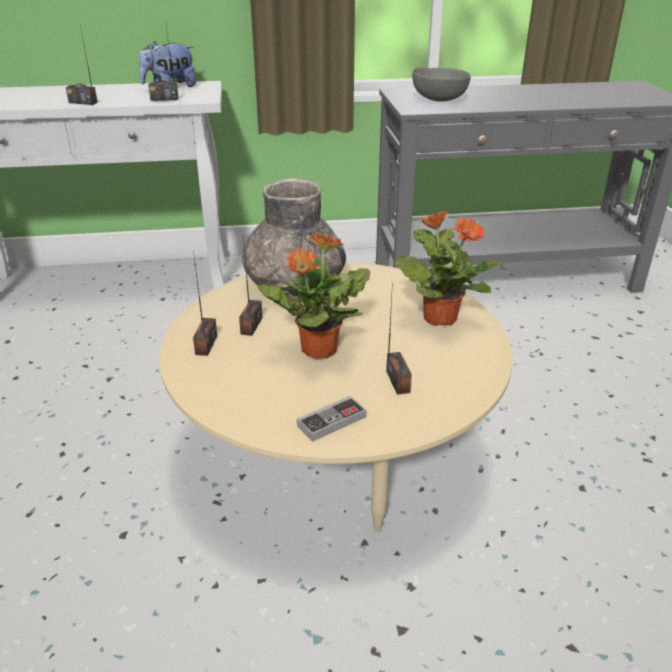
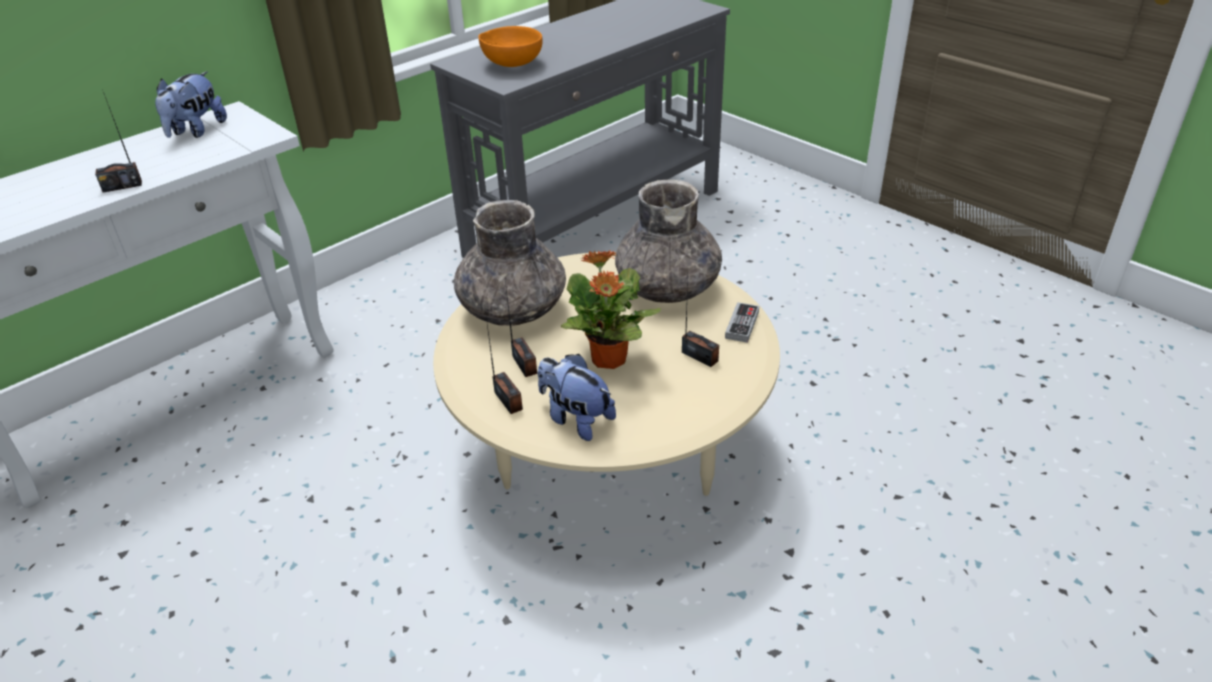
camera: 35 degrees left, 5 degrees up
radio [148,20,179,101] -> none
game controller [297,396,366,442] -> game controller moved to [725,302,759,343]
potted plant [395,211,501,326] -> grey vase [615,180,722,303]
grey bowl [412,67,471,102] -> orange bowl [478,26,542,67]
none -> plush toy [538,354,616,441]

